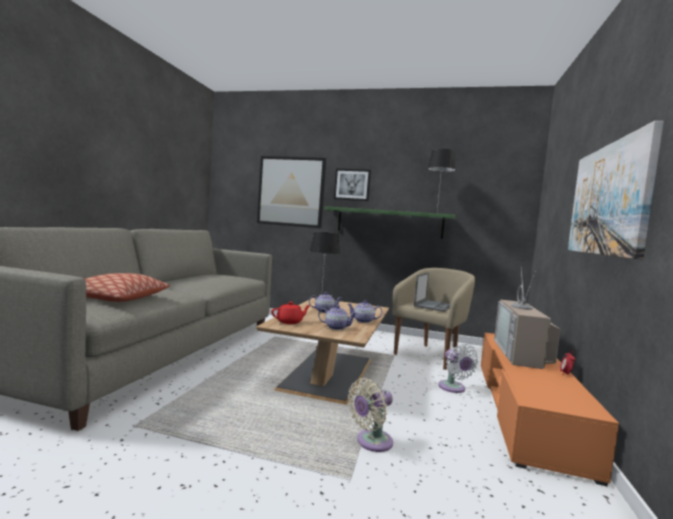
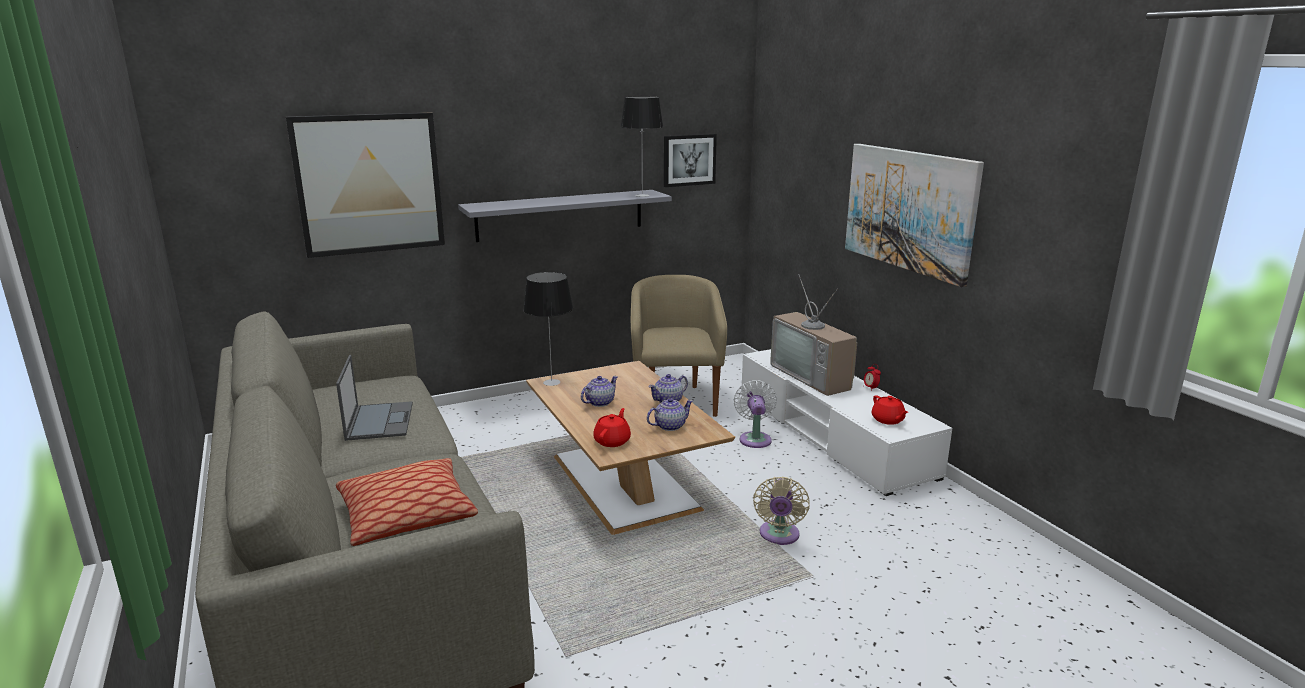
camera: 40 degrees left, 15 degrees up
green shelf [324,206,455,239] -> grey shelf [458,190,672,242]
picture [334,169,371,201] -> picture moved to [664,134,717,187]
laptop [414,272,451,312] -> laptop moved to [336,355,413,441]
white fan [438,344,478,393] -> white fan turned 120 degrees counterclockwise [734,380,777,448]
orange tv stand [481,333,619,486] -> white tv stand [741,349,952,496]
none -> red teapot [872,395,908,425]

